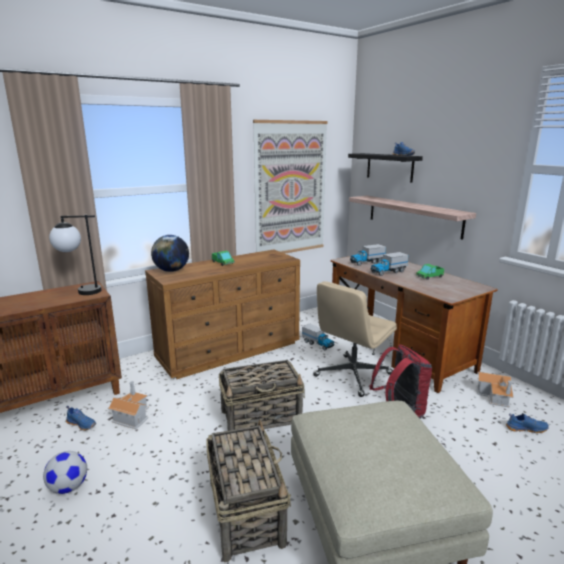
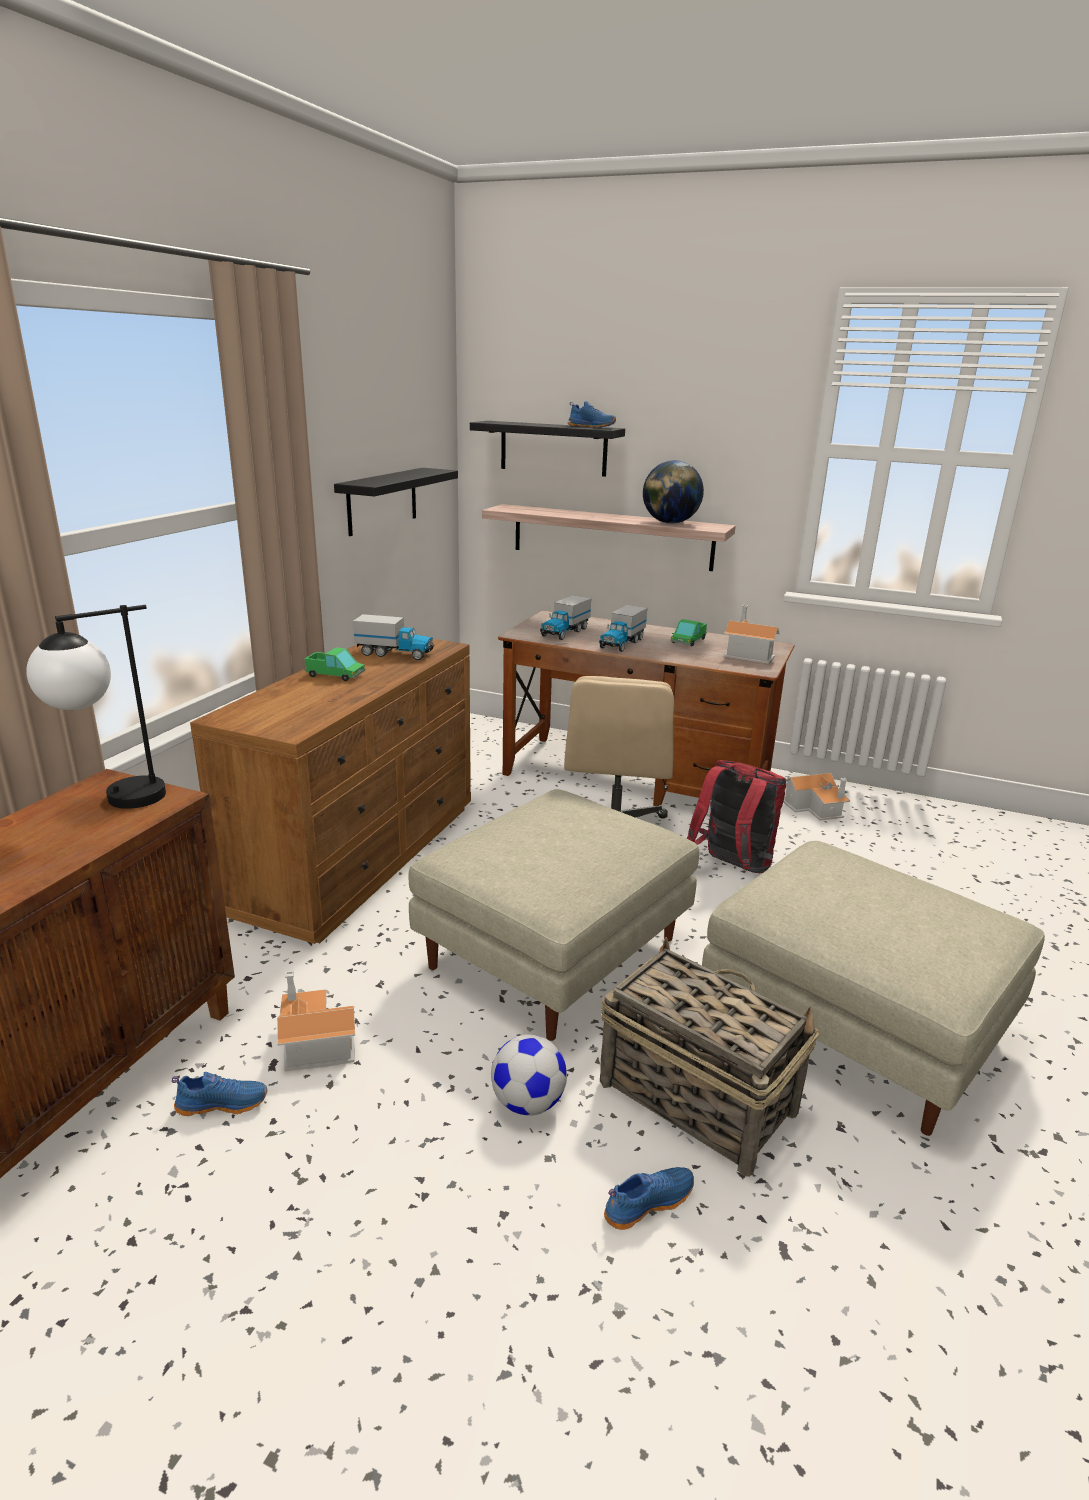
camera: 35 degrees left, 5 degrees up
football [43,451,87,494] -> football moved to [491,1034,567,1116]
globe [151,235,189,272] -> globe moved to [643,460,704,524]
basket [219,360,305,431] -> beige ottoman [409,789,699,1041]
picture [253,120,328,254] -> black shelf [334,468,458,536]
toy truck [302,323,335,351] -> toy truck moved to [353,614,434,660]
blue shoe [506,413,549,434] -> blue shoe moved to [604,1167,694,1230]
none -> toy house [724,605,779,664]

